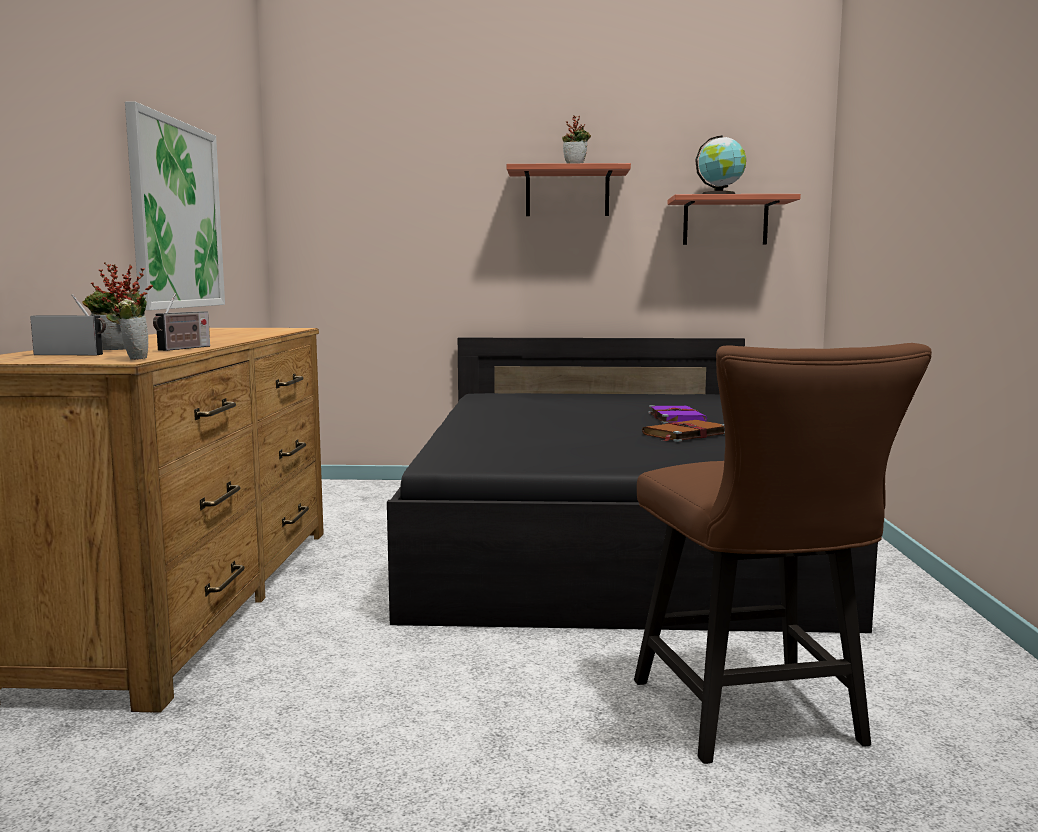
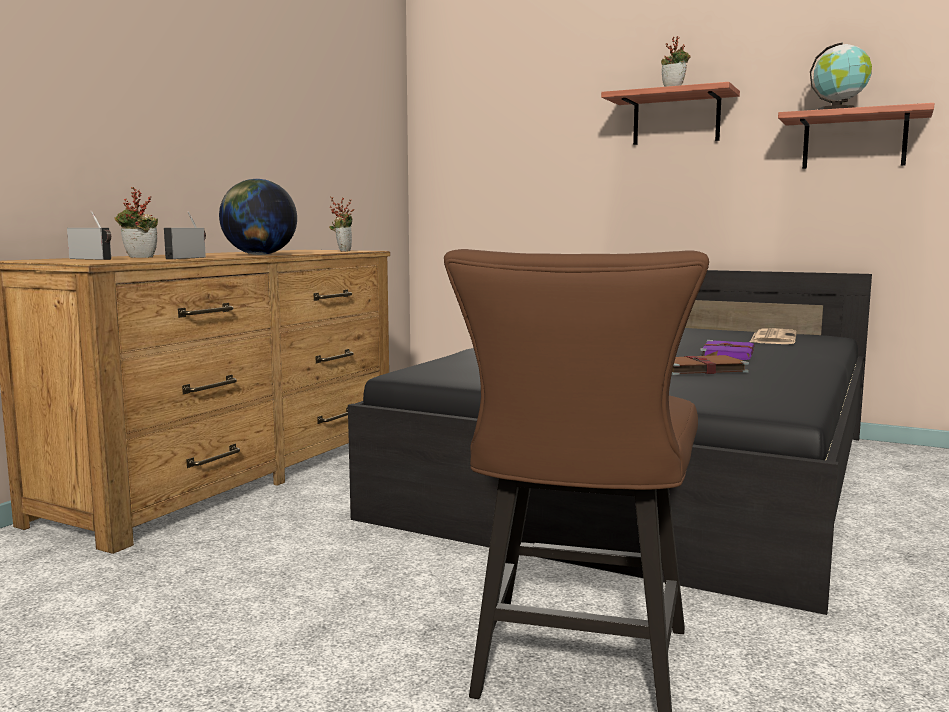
camera: 25 degrees right, 0 degrees up
potted plant [103,262,153,360] -> potted plant moved to [329,196,355,252]
picture [125,101,225,310] -> none
radio [153,293,210,351] -> radio turned 150 degrees clockwise [164,211,206,259]
none -> globe [219,179,297,255]
none -> newspaper [750,328,797,344]

